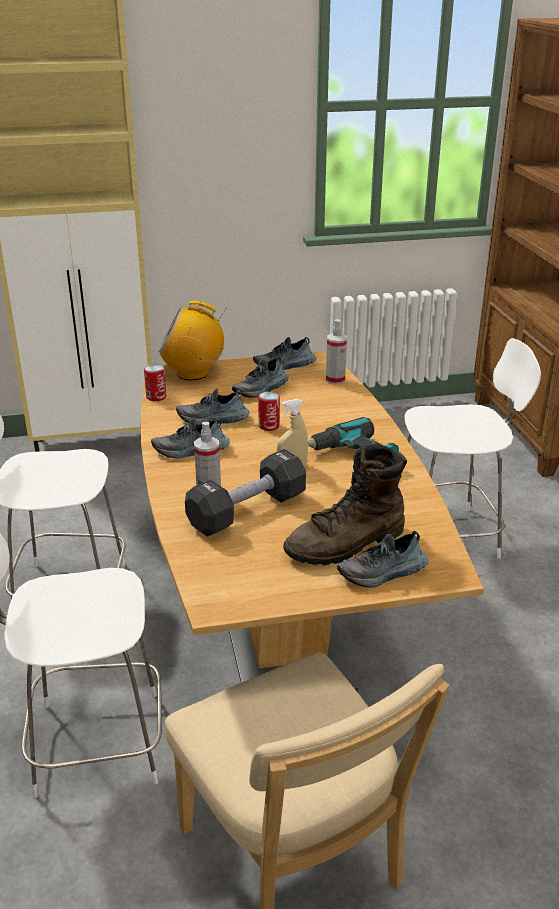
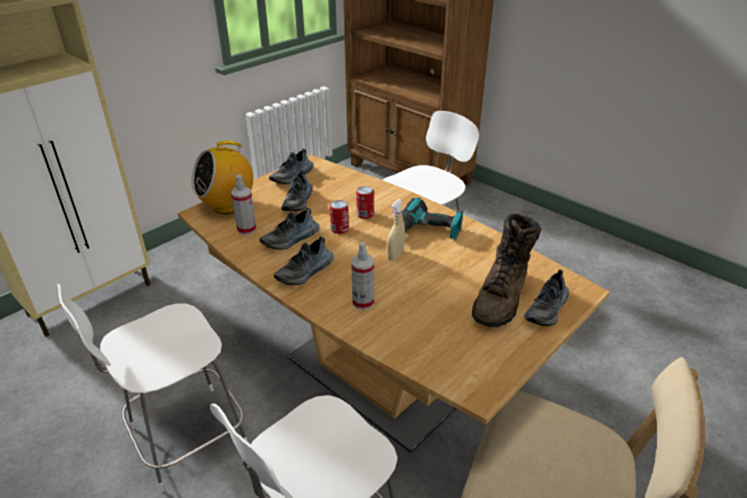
camera: 35 degrees left, 5 degrees up
can [144,364,166,401] -> can moved to [356,186,374,219]
black dumbbell [185,449,306,536] -> none
spray bottle [326,319,347,385] -> spray bottle moved to [231,175,256,235]

